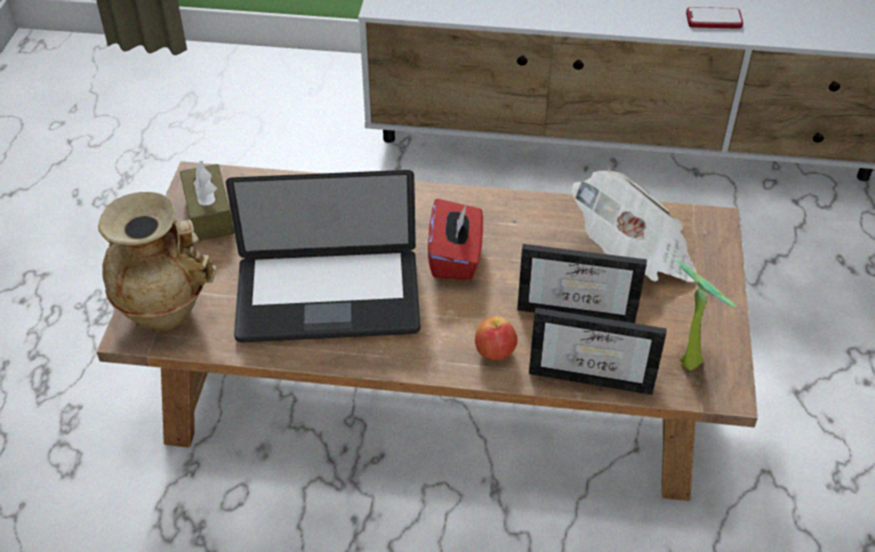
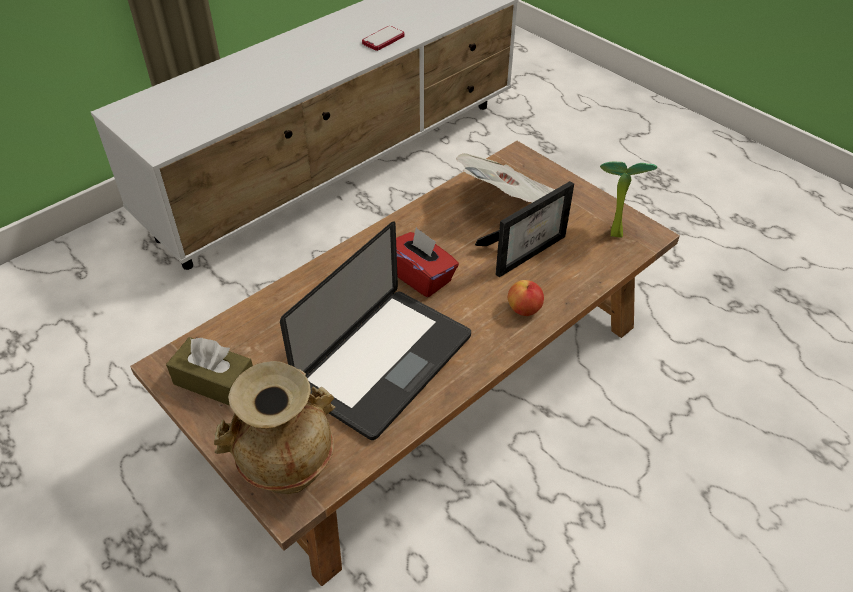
camera: 50 degrees left, 0 degrees up
picture frame [529,308,667,395] -> none

